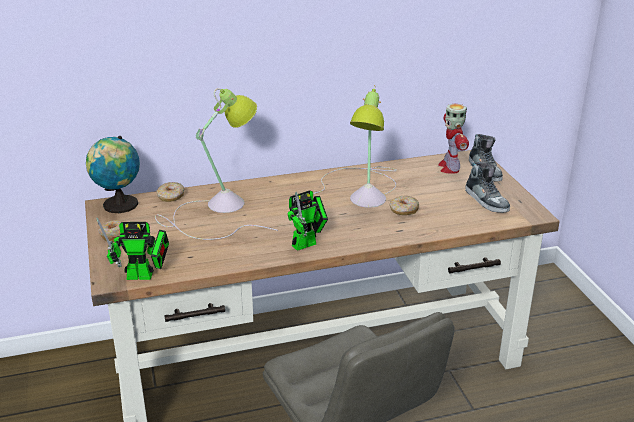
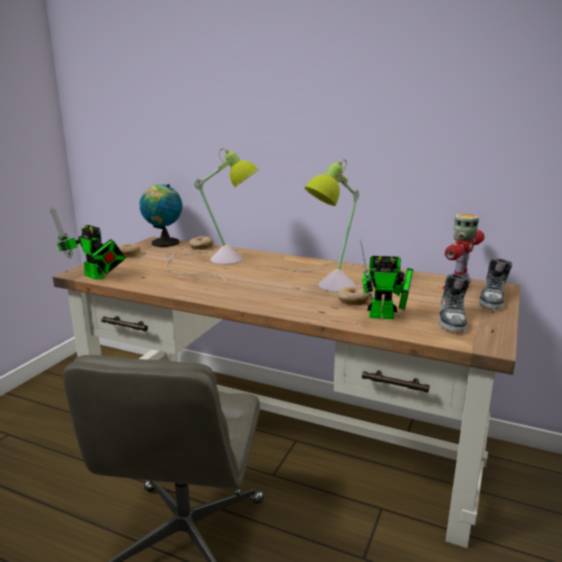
camera: 40 degrees right, 10 degrees down
toy robot [288,190,328,251] -> toy robot moved to [360,239,414,319]

